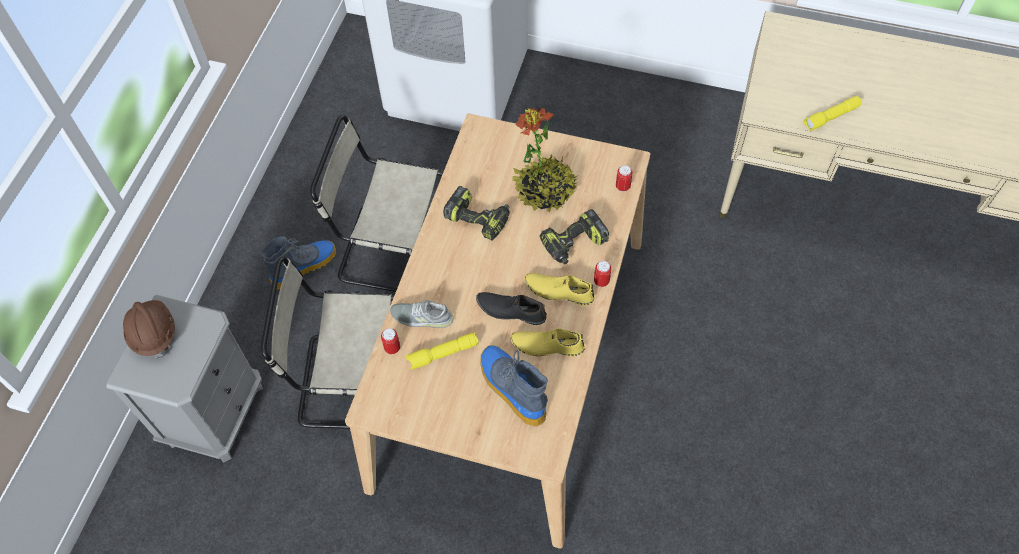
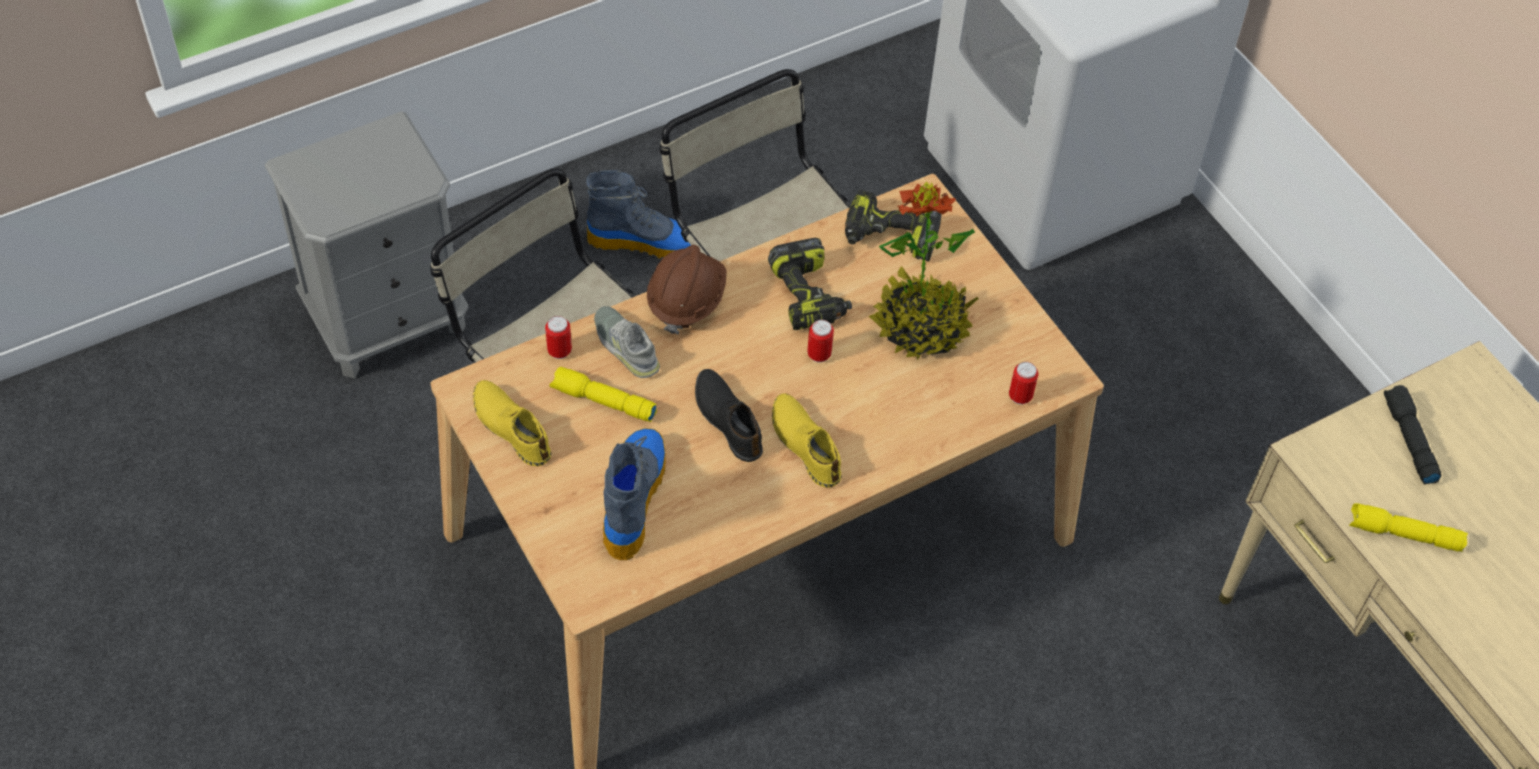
camera: 40 degrees right, 5 degrees down
brown hard hat [123,300,175,359] -> brown hard hat moved to [647,245,727,334]
yellow shoe [510,328,585,356] -> yellow shoe moved to [473,380,551,466]
power drill [540,209,609,264] -> power drill moved to [845,190,942,261]
can [594,261,611,287] -> can moved to [807,320,834,362]
none -> black flashlight [1384,385,1442,484]

